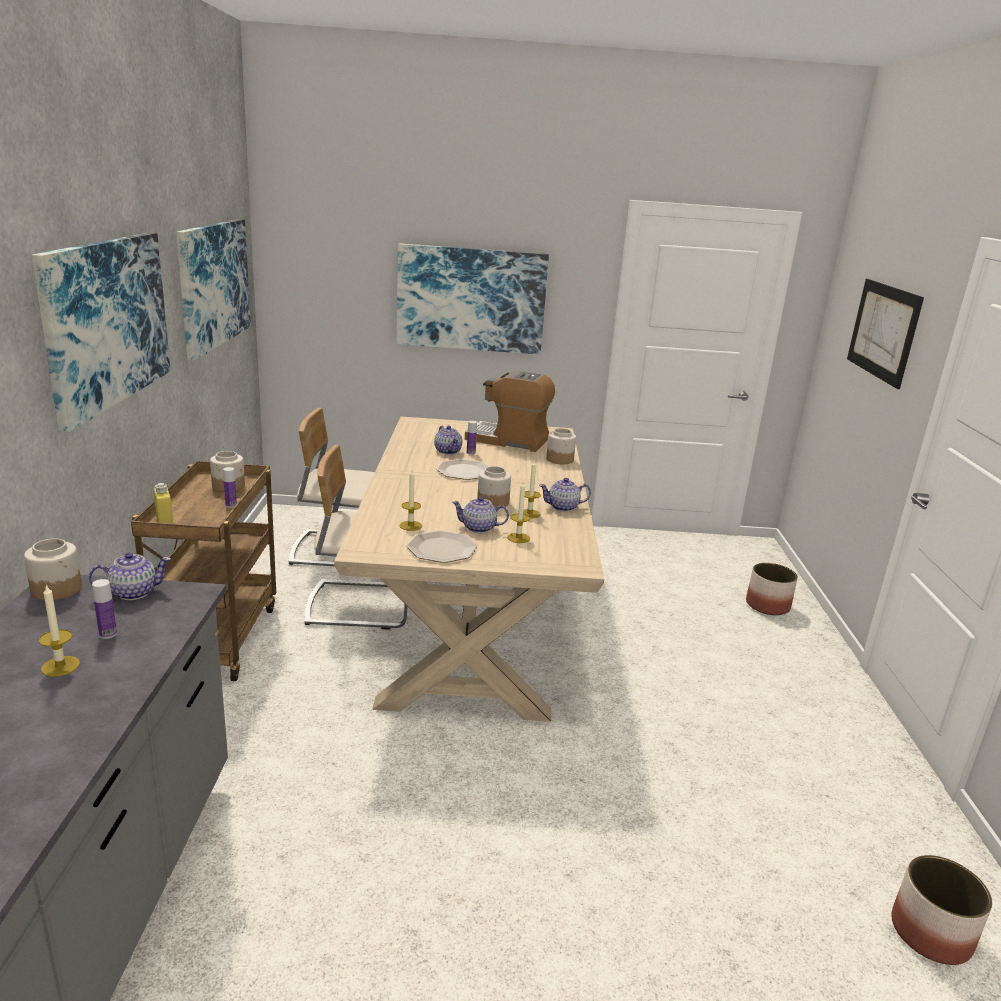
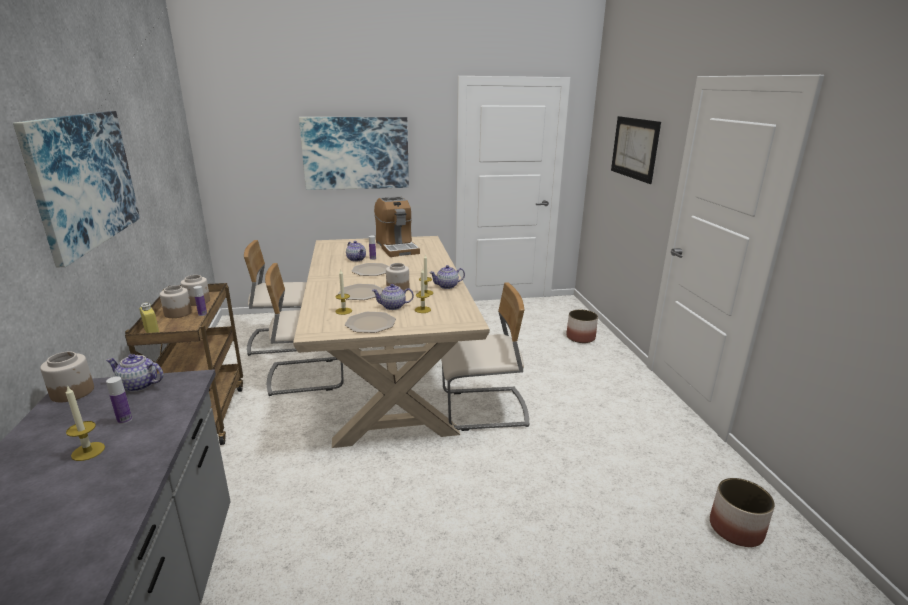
camera: 10 degrees left, 0 degrees up
teapot [89,552,171,600] -> teapot turned 135 degrees counterclockwise [106,354,163,392]
picture [176,219,251,361] -> none
coffee machine [465,370,555,452] -> coffee machine turned 120 degrees counterclockwise [374,196,420,257]
jar [546,428,576,464] -> jar moved to [160,285,192,318]
none -> plate [338,284,383,300]
none -> beige chair [441,282,529,431]

